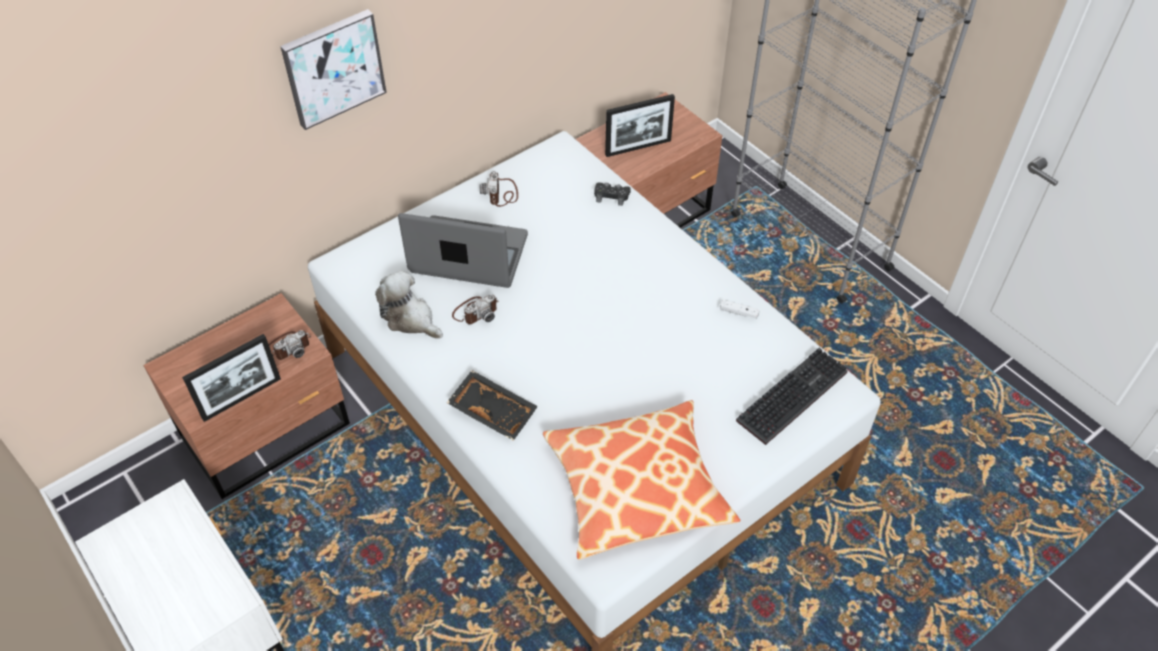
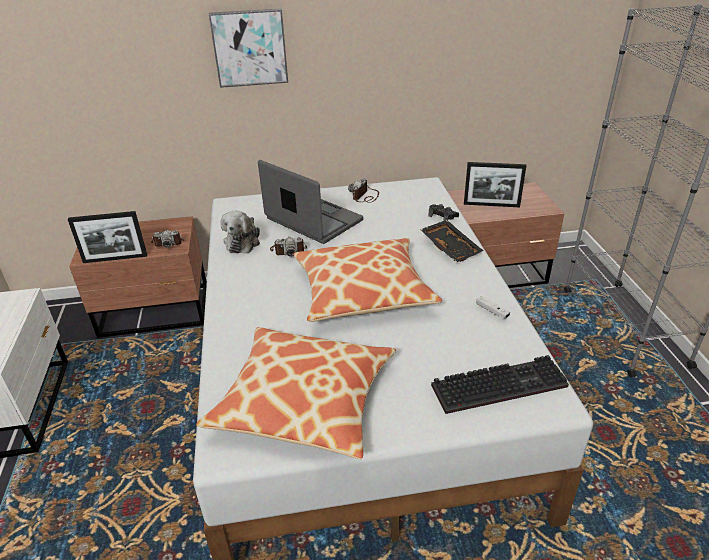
camera: 30 degrees right, 15 degrees down
plush toy [375,270,443,339] -> plush toy turned 150 degrees counterclockwise [220,211,260,253]
black tray [447,370,538,441] -> black tray moved to [420,220,483,262]
none -> pillow [293,238,442,322]

